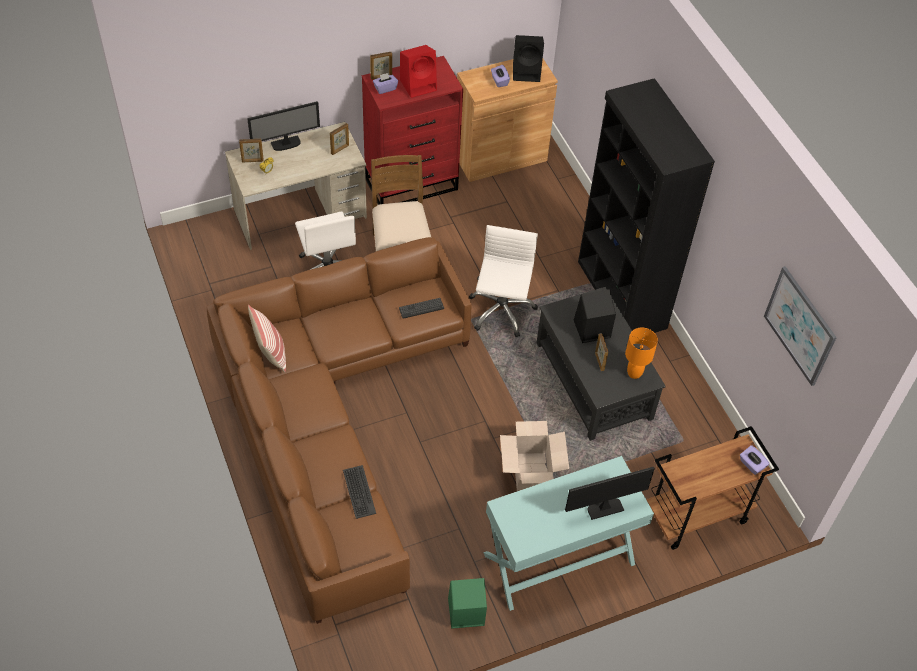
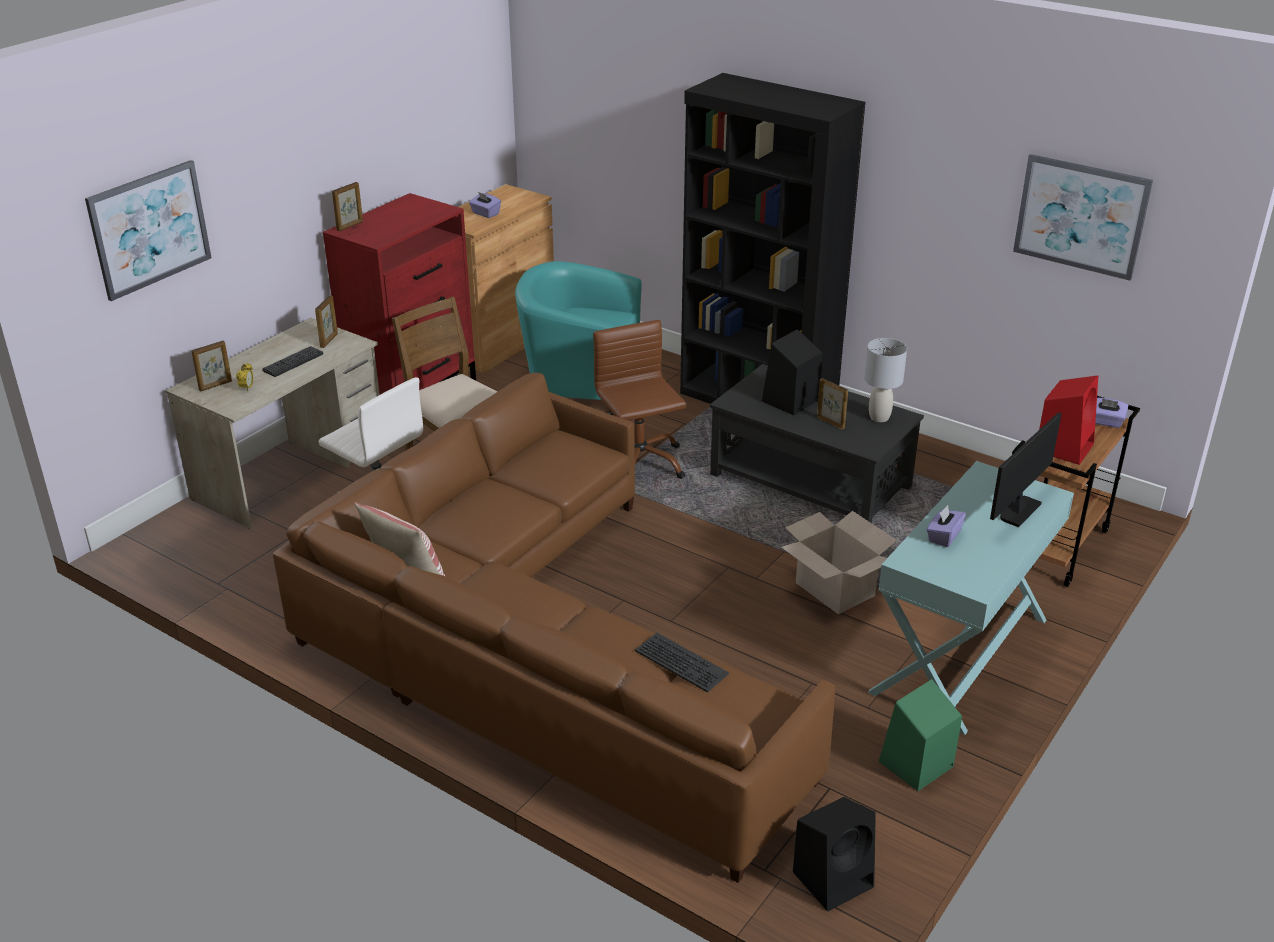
camera: 30 degrees left, 20 degrees down
monitor [247,101,320,151] -> none
purple tissue box [373,73,398,94] -> purple tissue box moved to [927,505,966,547]
keyboard [399,298,444,319] -> keyboard moved to [262,346,323,377]
red speaker [400,45,437,98] -> red speaker moved to [1039,375,1098,465]
white office chair [469,225,538,337] -> brown office chair [593,320,687,479]
black speaker [513,35,544,82] -> black speaker moved to [793,797,876,911]
orange table lamp [625,328,658,379] -> grey table lamp [864,338,907,422]
none -> picture [85,160,212,301]
none -> turquoise armchair [515,261,642,412]

